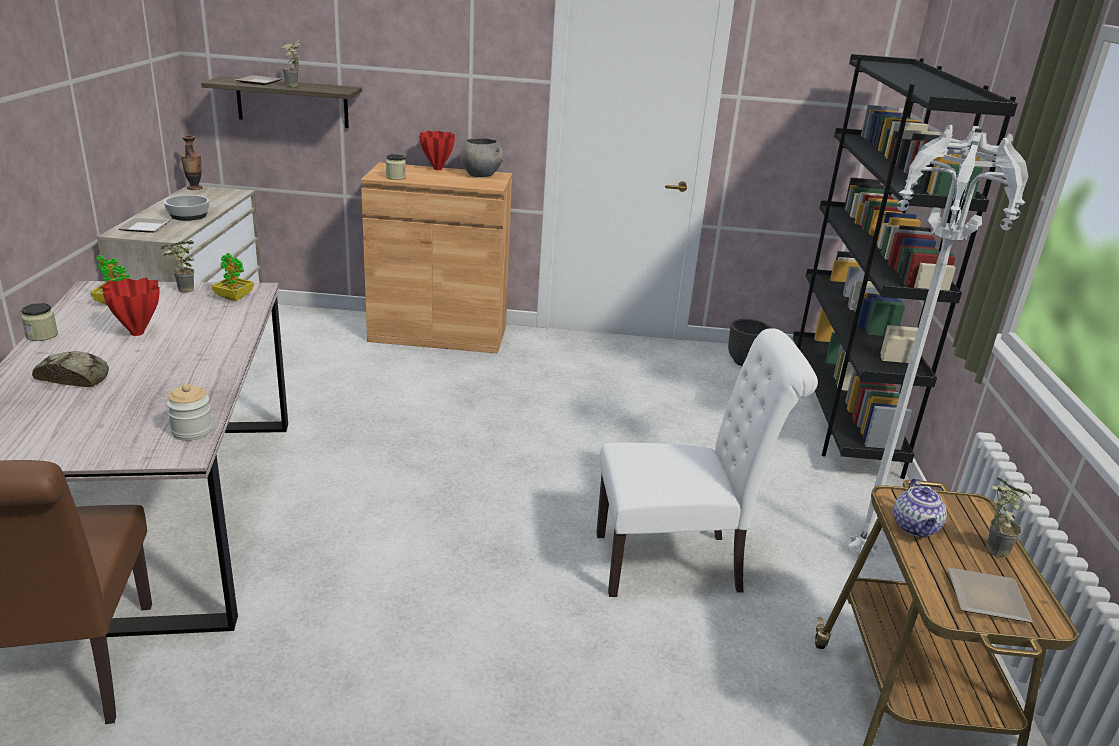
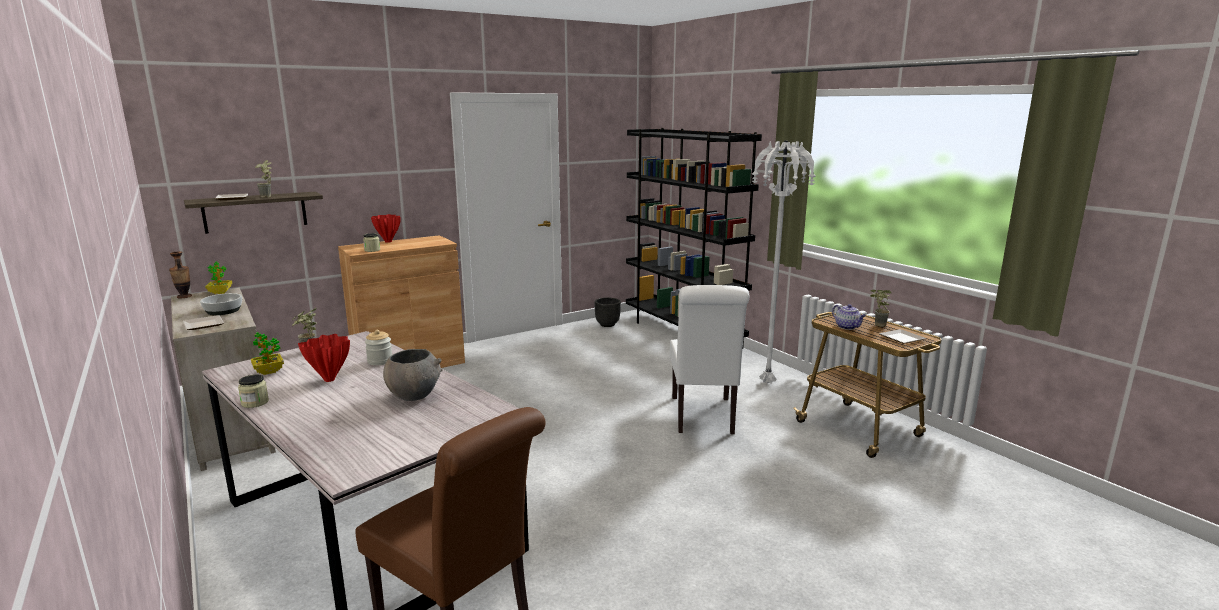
camera: 35 degrees left, 10 degrees down
bread [32,351,109,387] -> none
jar [166,384,213,441] -> jar moved to [365,330,392,365]
potted plant [212,253,254,301] -> potted plant moved to [205,262,232,294]
grey bowl [460,138,504,177] -> grey bowl moved to [383,349,442,401]
white chair [596,328,818,597] -> white chair turned 135 degrees clockwise [670,285,749,434]

